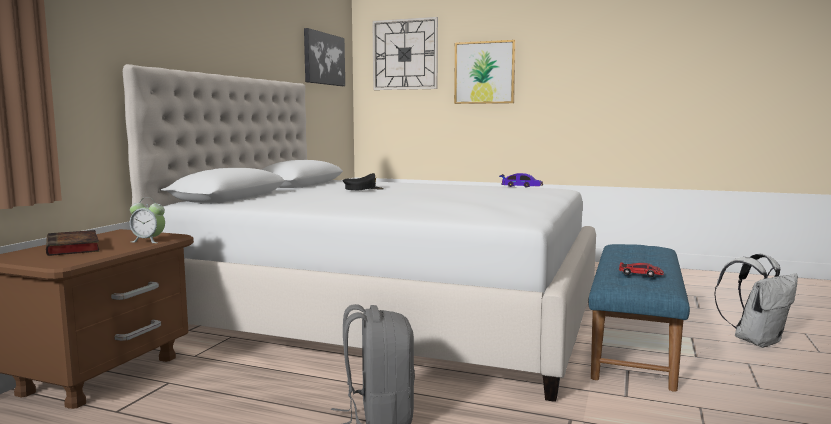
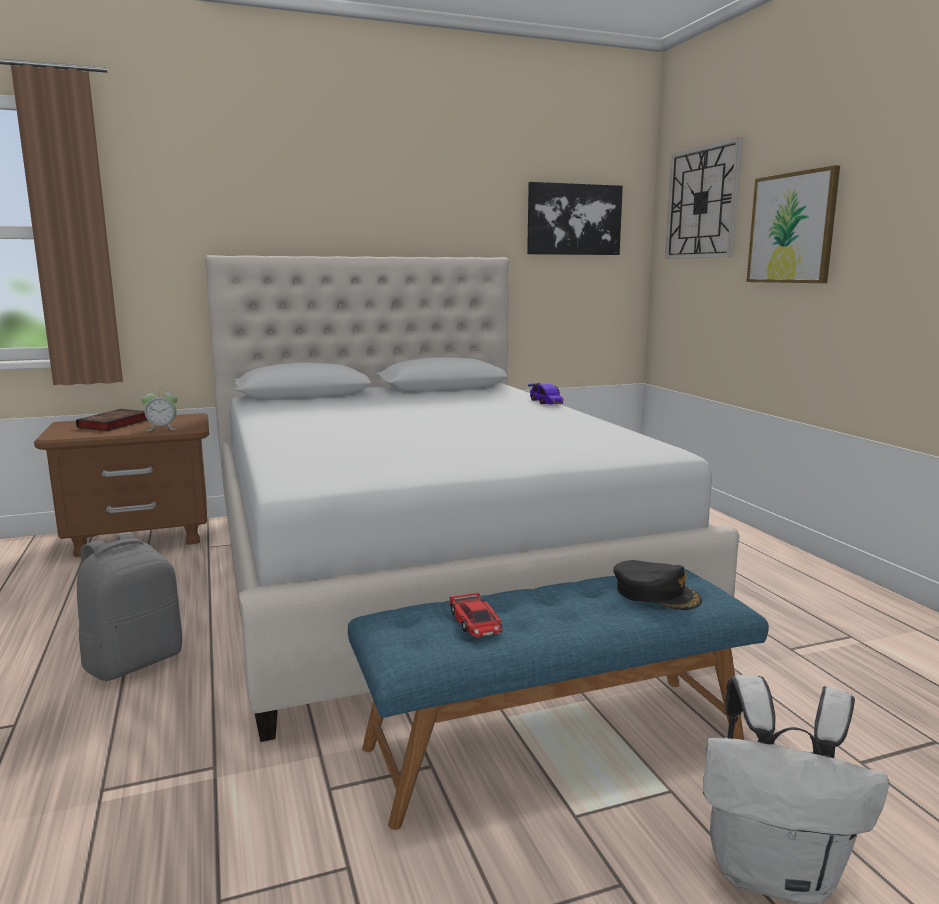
camera: 50 degrees right, 5 degrees up
alarm clock [130,197,165,243] -> alarm clock turned 75 degrees counterclockwise [141,391,178,431]
black cap [343,173,384,190] -> black cap moved to [613,560,702,610]
toy car [499,173,543,188] -> toy car moved to [528,383,564,405]

